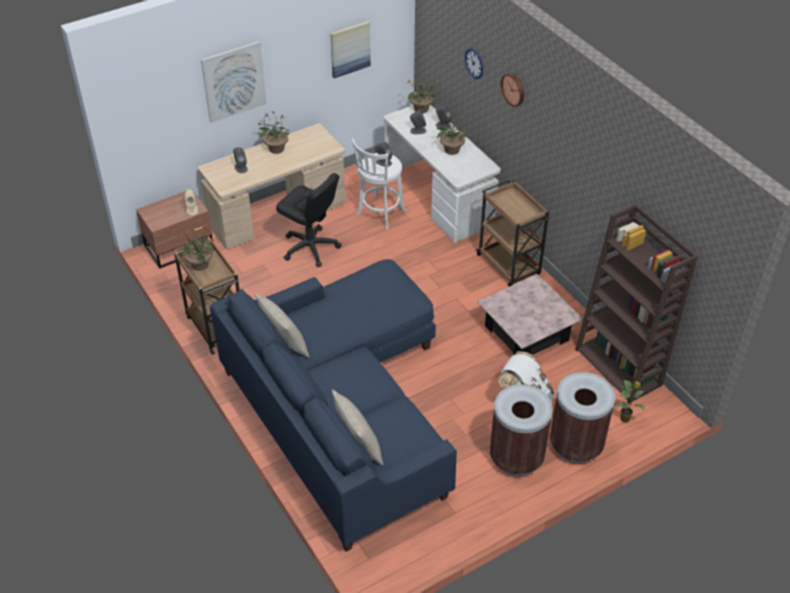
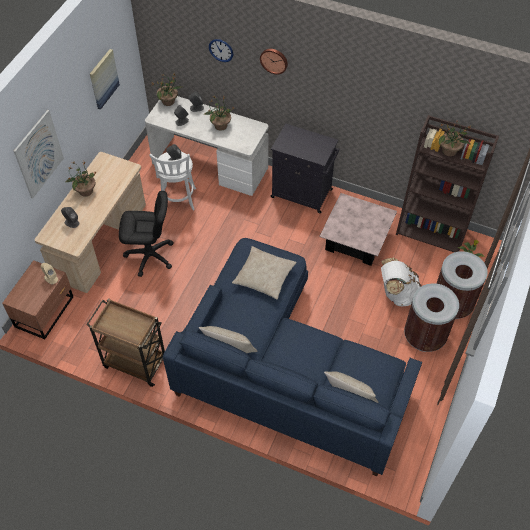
camera: 35 degrees left, 10 degrees up
potted plant [182,228,216,271] -> potted plant moved to [439,120,471,156]
brown cart [476,180,550,287] -> black cabinet [271,124,339,213]
none -> beige pillow [232,246,297,299]

